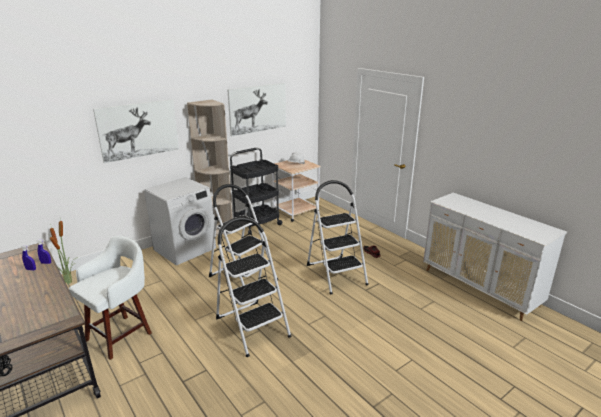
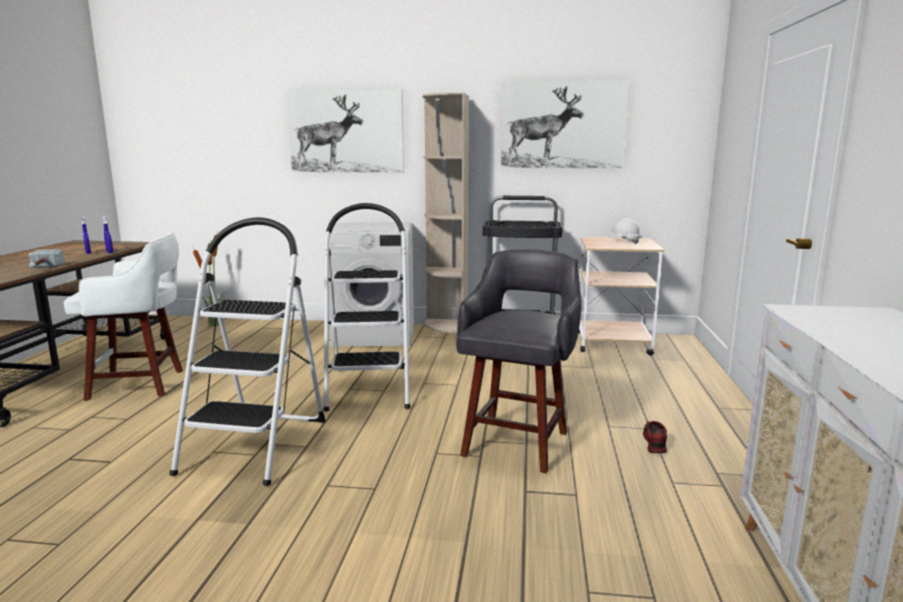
camera: 45 degrees right, 10 degrees down
step ladder [307,180,369,294] -> grey stool [456,249,582,473]
none -> hammer [29,249,65,268]

